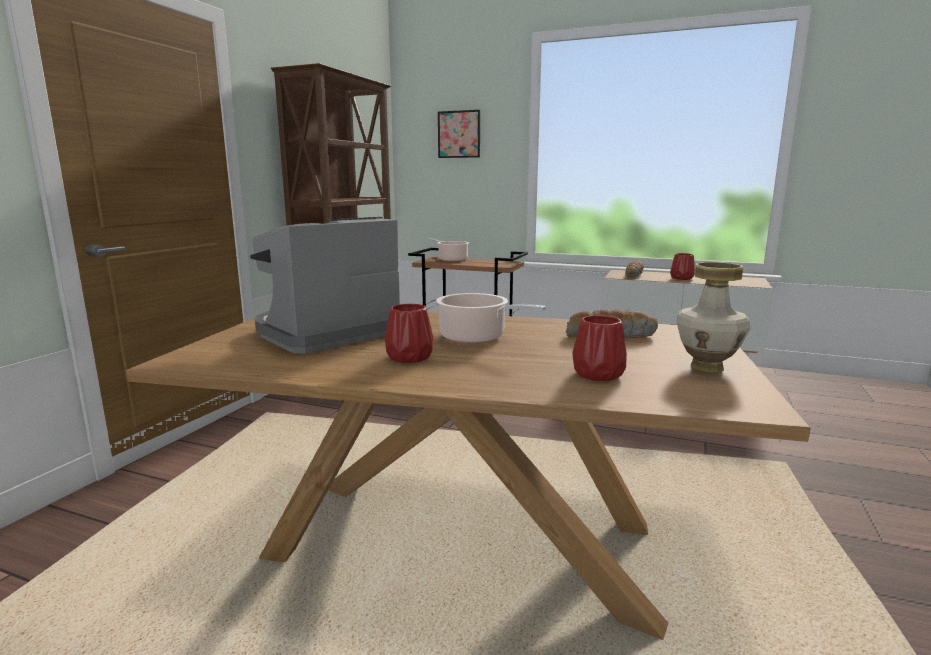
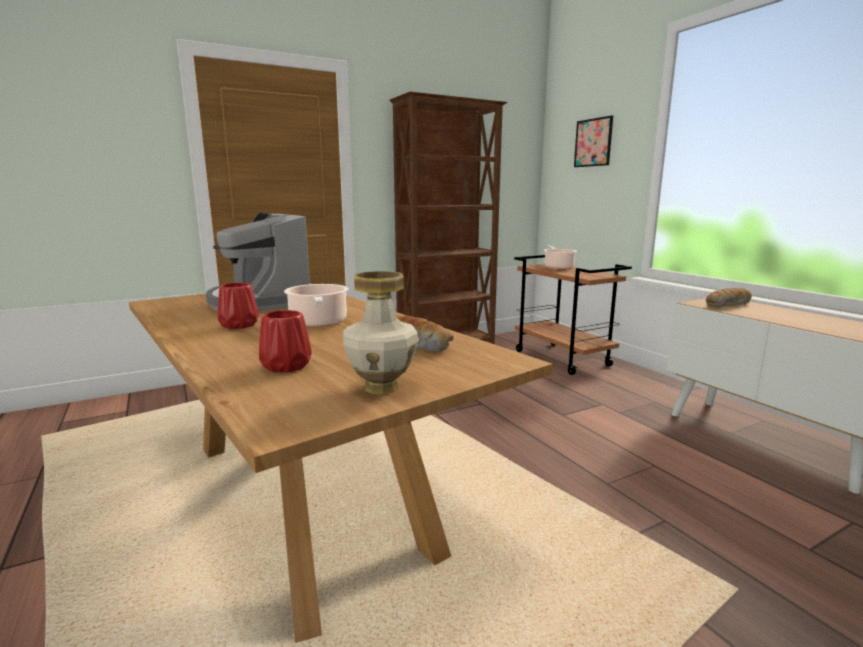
camera: 40 degrees right, 0 degrees up
coffee machine [250,217,400,354] -> coffee machine turned 120 degrees counterclockwise [206,213,310,311]
red vase [670,253,695,280] -> none

